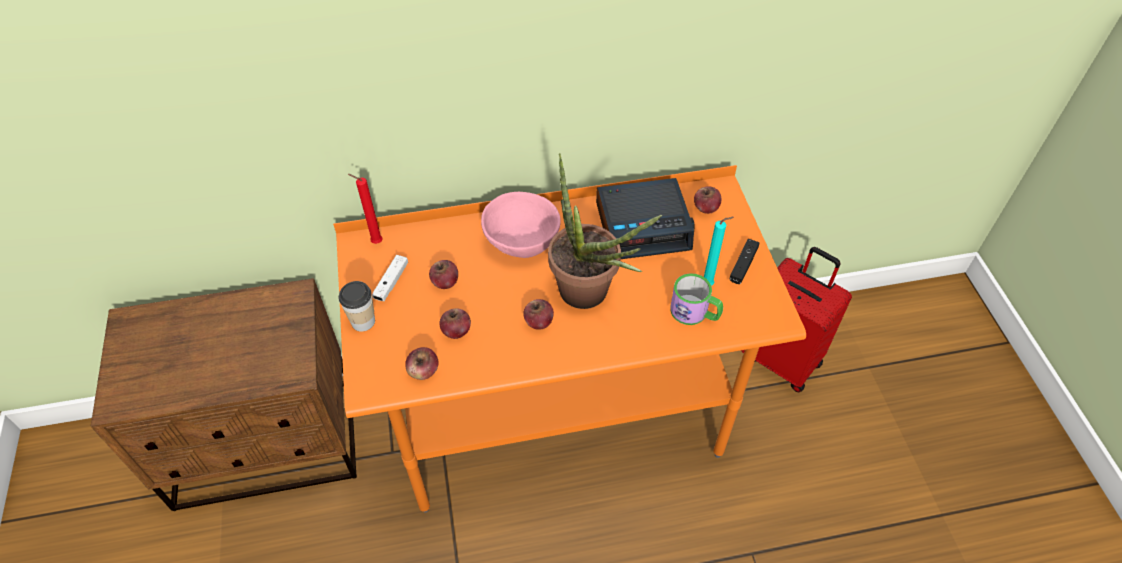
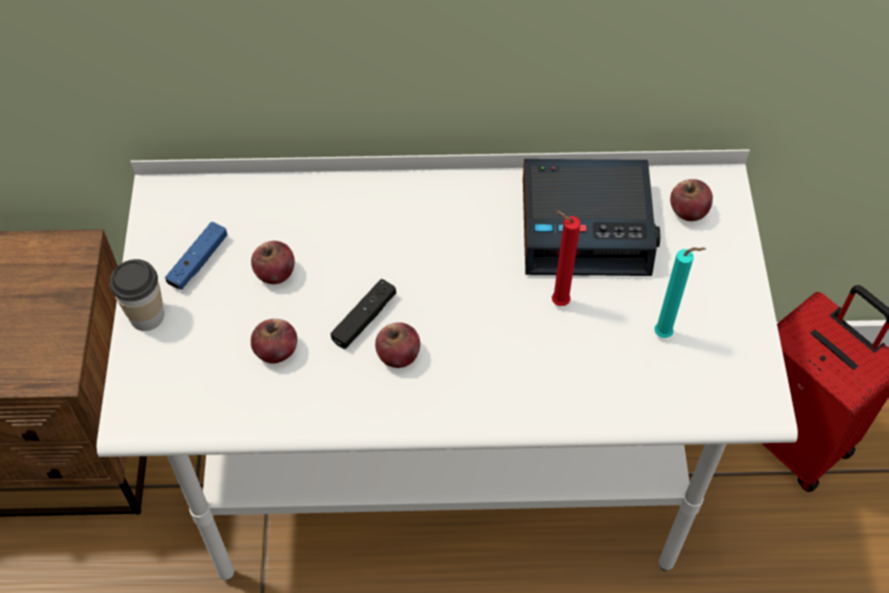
camera: 10 degrees right, 5 degrees up
orange desk [333,165,806,513] -> white desk [97,149,798,581]
red candle [348,174,383,244] -> red candle moved to [552,211,581,306]
white game controller [372,255,408,301] -> blue game controller [165,222,227,290]
apple [405,347,439,380] -> none
pink bowl [481,192,561,258] -> none
potted plant [548,153,662,309] -> none
mug [670,273,723,325] -> none
black game controller [730,239,759,284] -> black game controller moved to [331,279,396,349]

